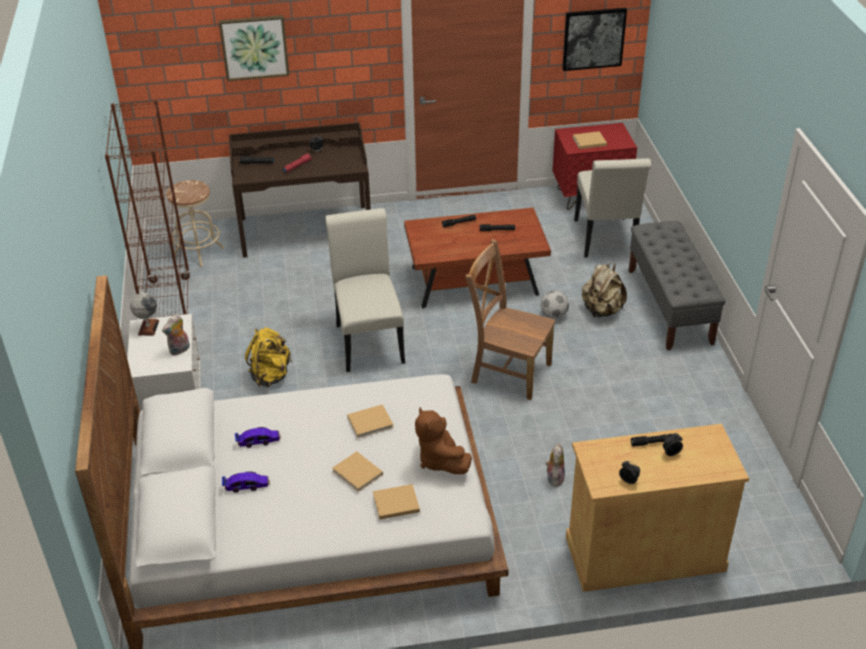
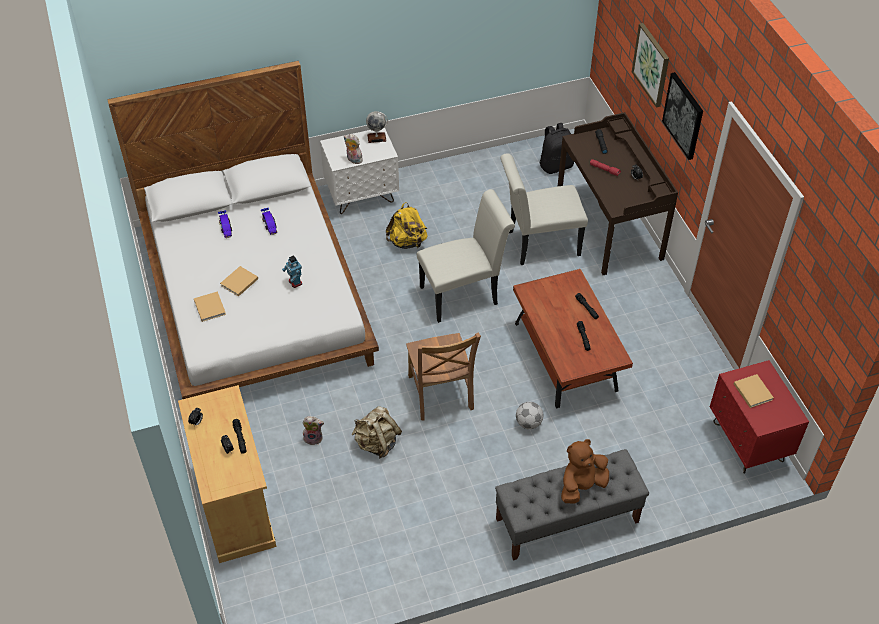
camera: 80 degrees right, 10 degrees up
brown bookcase [105,99,191,318] -> none
beige stool [166,180,224,267] -> black backpack [540,123,574,174]
beige book [347,404,394,438] -> toy robot [282,255,302,288]
brown plush toy [415,407,472,474] -> brown plush toy moved to [561,439,609,503]
brown chair [465,239,556,400] -> brown chair turned 150 degrees clockwise [406,333,481,420]
picture [562,8,627,71] -> picture moved to [662,72,703,160]
white chair [574,158,651,258] -> white chair moved to [500,154,588,265]
beige backpack [582,263,627,318] -> beige backpack moved to [352,406,402,458]

